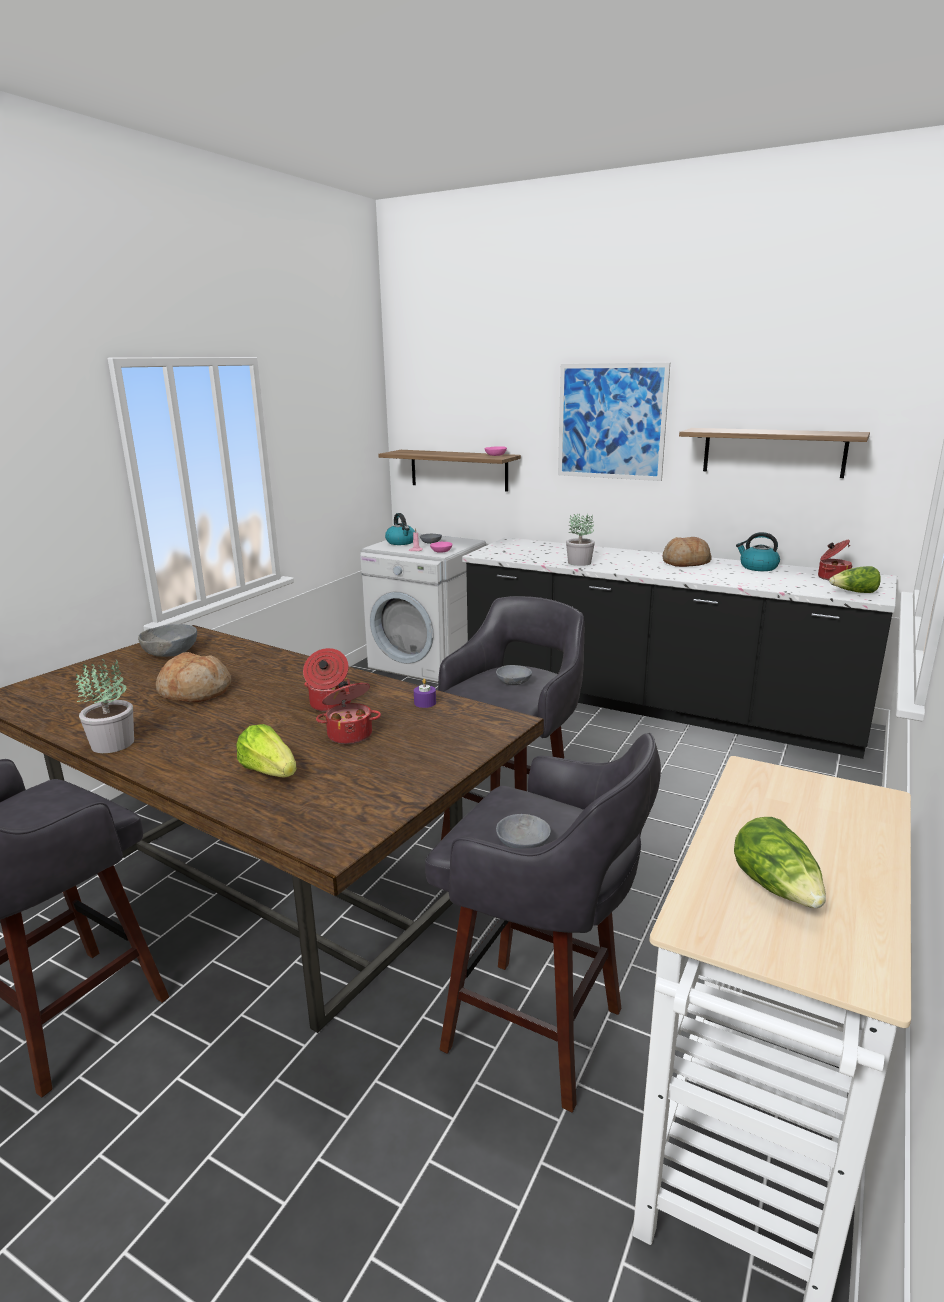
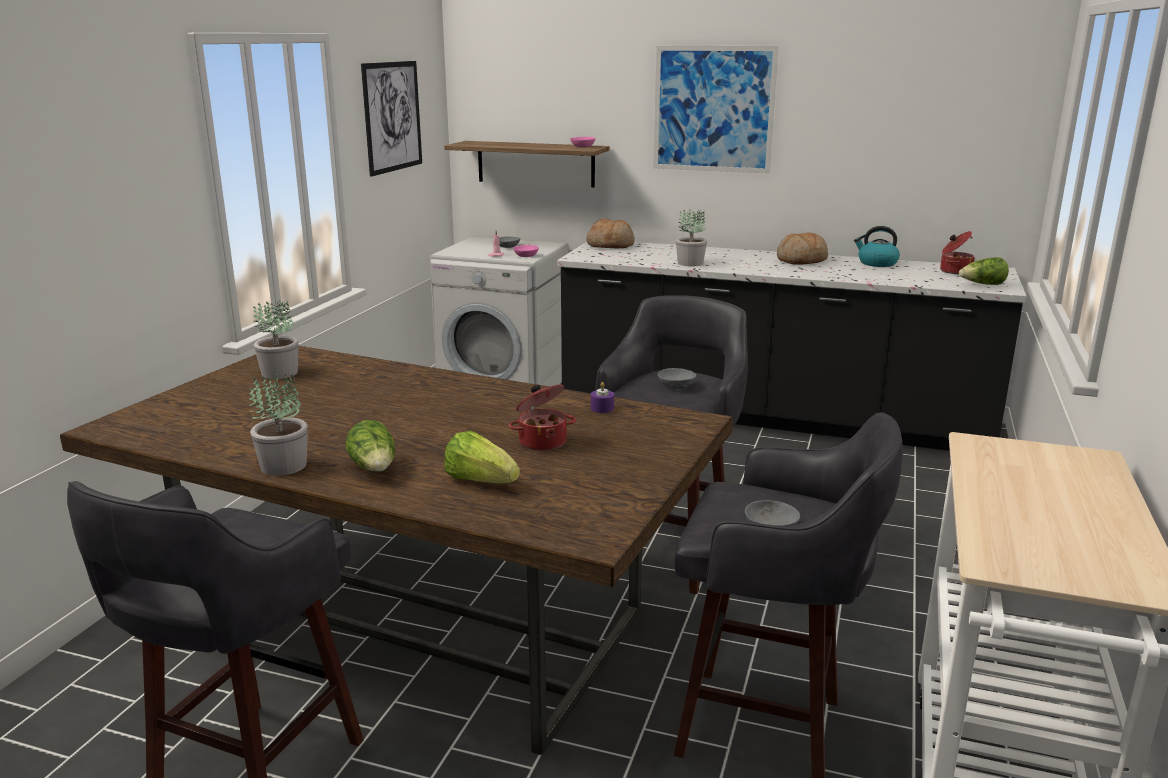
camera: 10 degrees left, 0 degrees up
grey bowl [138,624,197,657] -> potted plant [253,301,299,379]
bread [156,652,231,702] -> bread moved to [587,219,635,248]
cooking pot [303,648,351,712] -> none
kettle [385,513,415,545] -> none
shelf [679,428,870,478] -> none
lettuce [734,817,826,908] -> lettuce moved to [346,420,395,472]
none -> picture [361,61,422,176]

